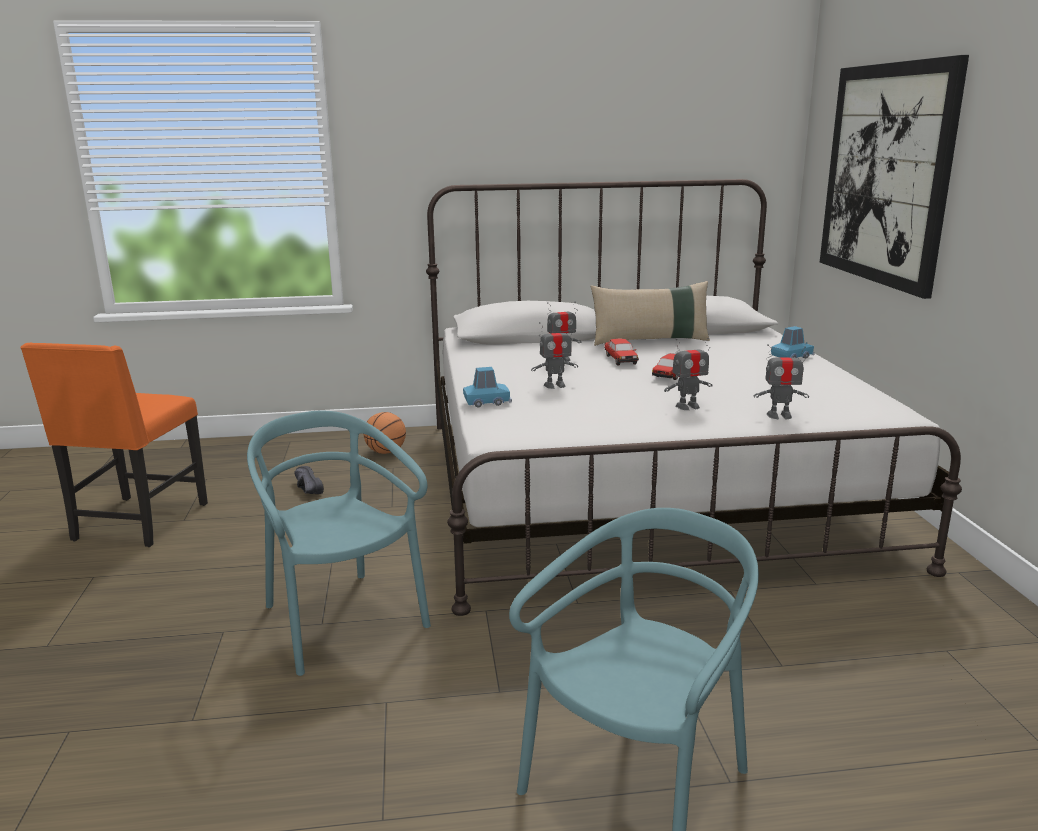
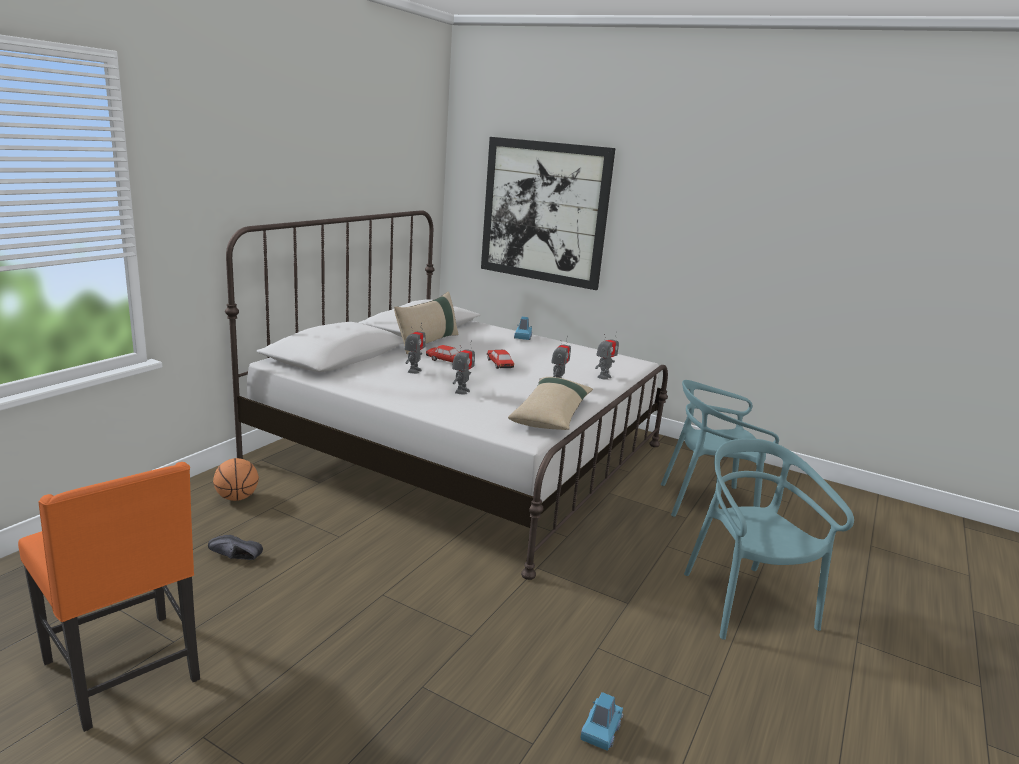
camera: 55 degrees left, 0 degrees up
turquoise chair [247,411,431,676] -> turquoise chair moved to [661,380,779,517]
blue toy car [463,367,512,407] -> blue toy car moved to [581,692,623,751]
none -> beige pillow [508,377,593,430]

